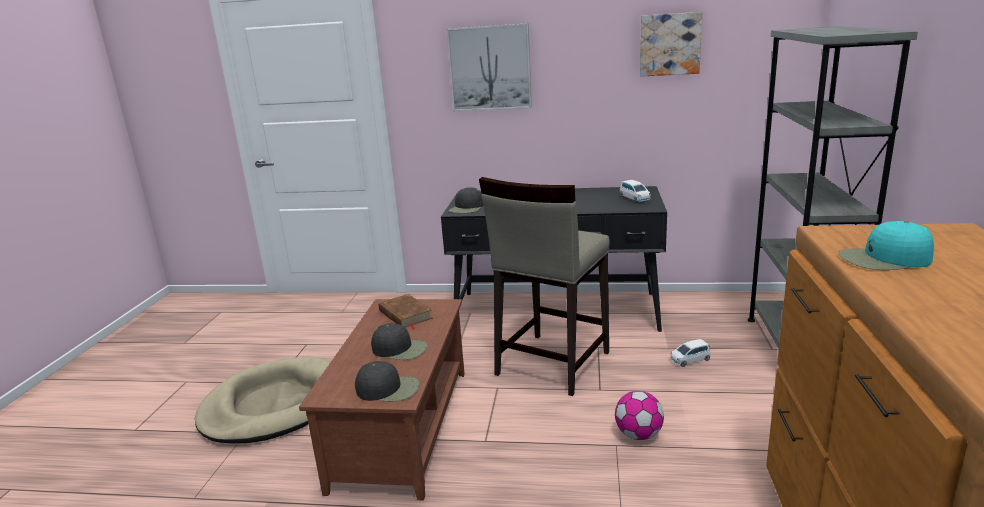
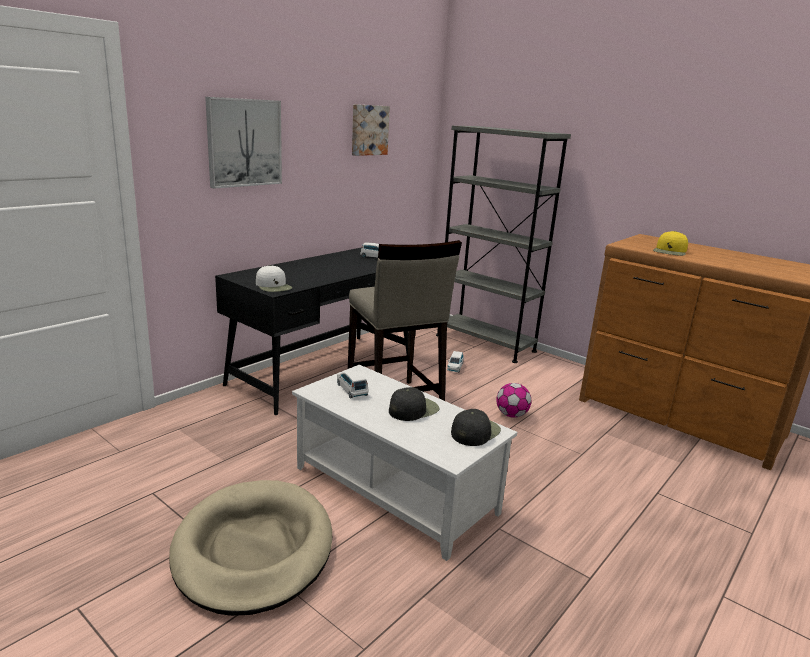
camera: 60 degrees left, 0 degrees up
brown coffee table [299,299,465,500] -> white coffee table [292,365,517,561]
brown book [379,294,433,330] -> white toy car [337,371,368,399]
black cap [449,187,483,213] -> white cap [256,265,292,292]
turquoise cap [839,221,934,270] -> yellow cap [653,231,688,256]

